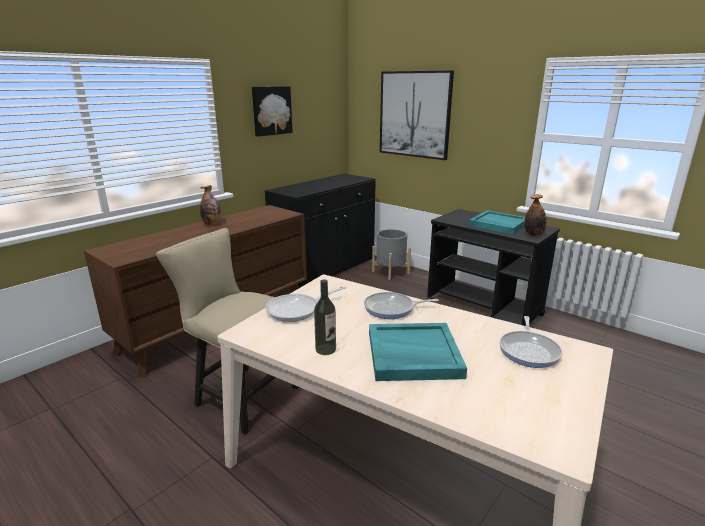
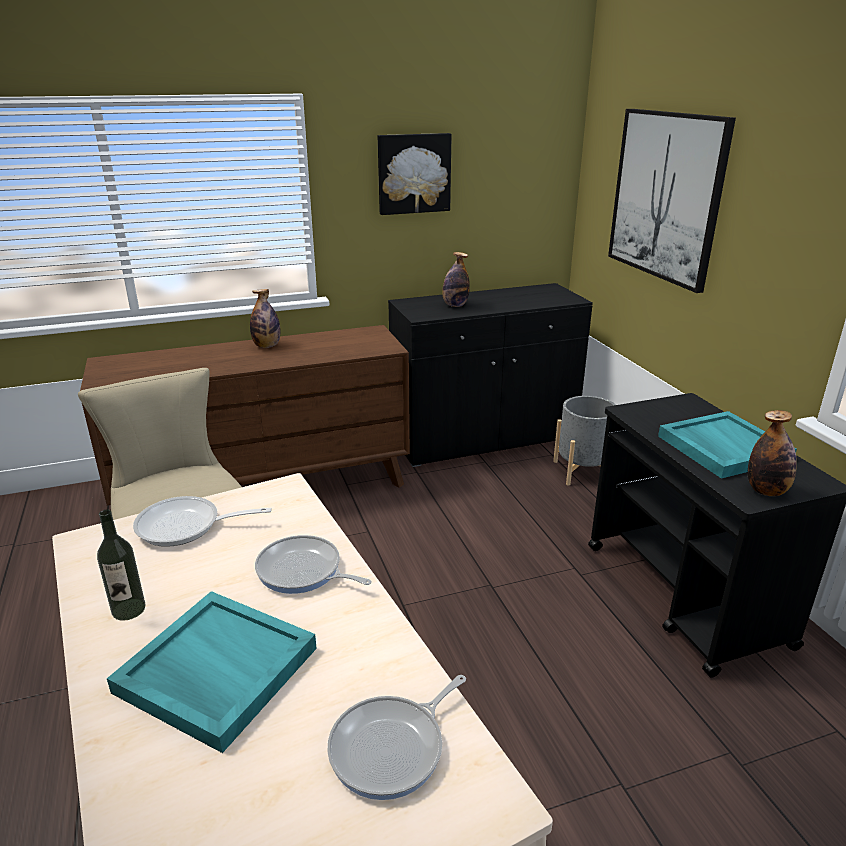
camera: 30 degrees right, 5 degrees up
none -> bottle [442,252,470,307]

